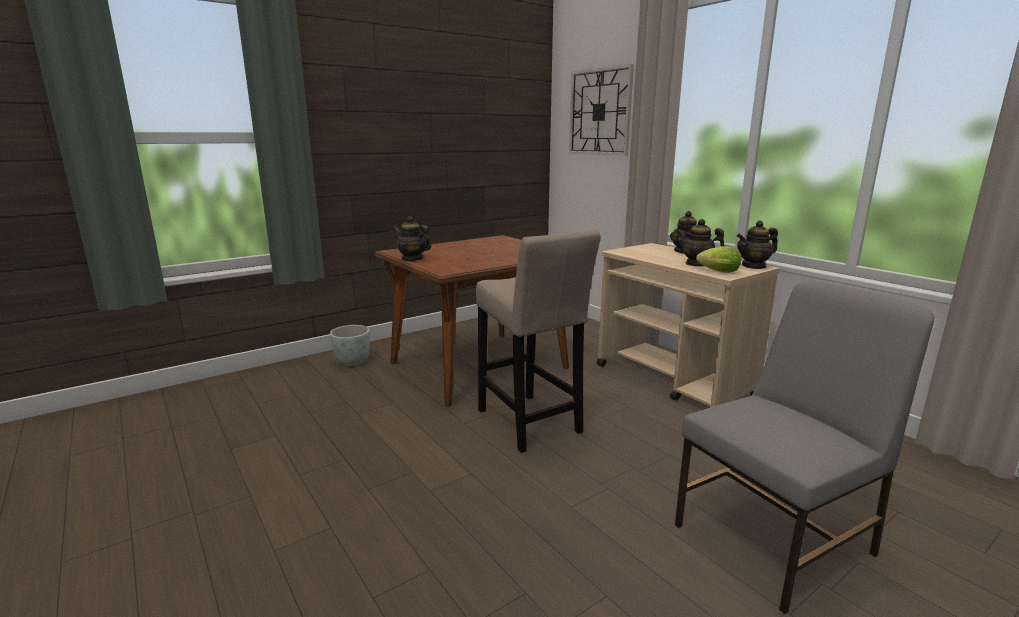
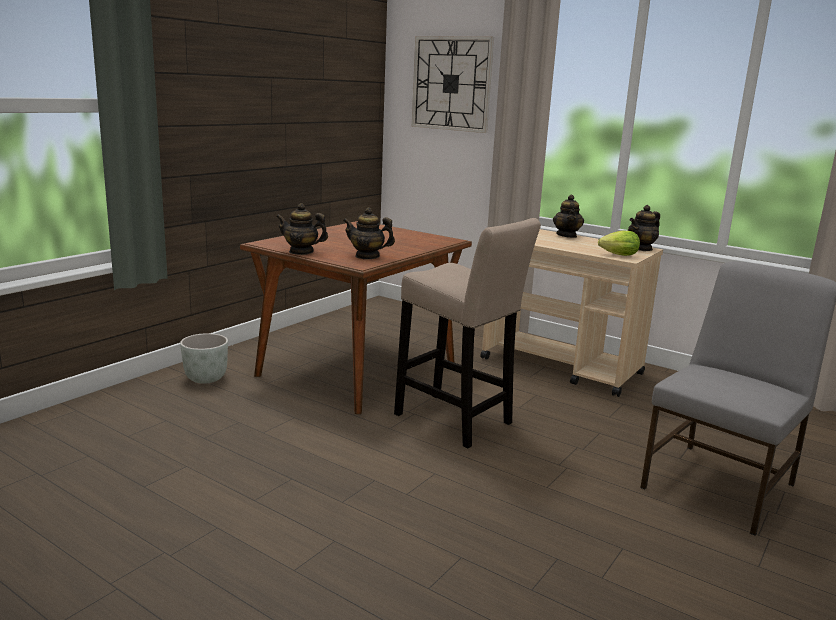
camera: 20 degrees left, 0 degrees up
teapot [676,219,724,267] -> teapot moved to [343,207,395,259]

